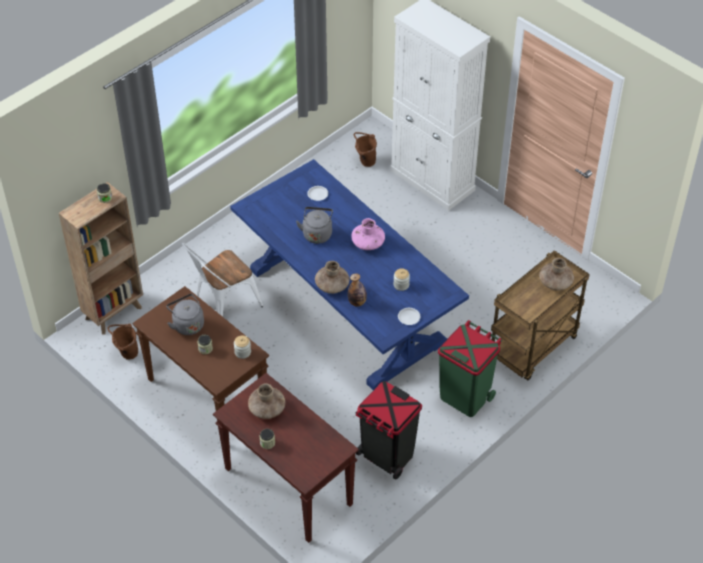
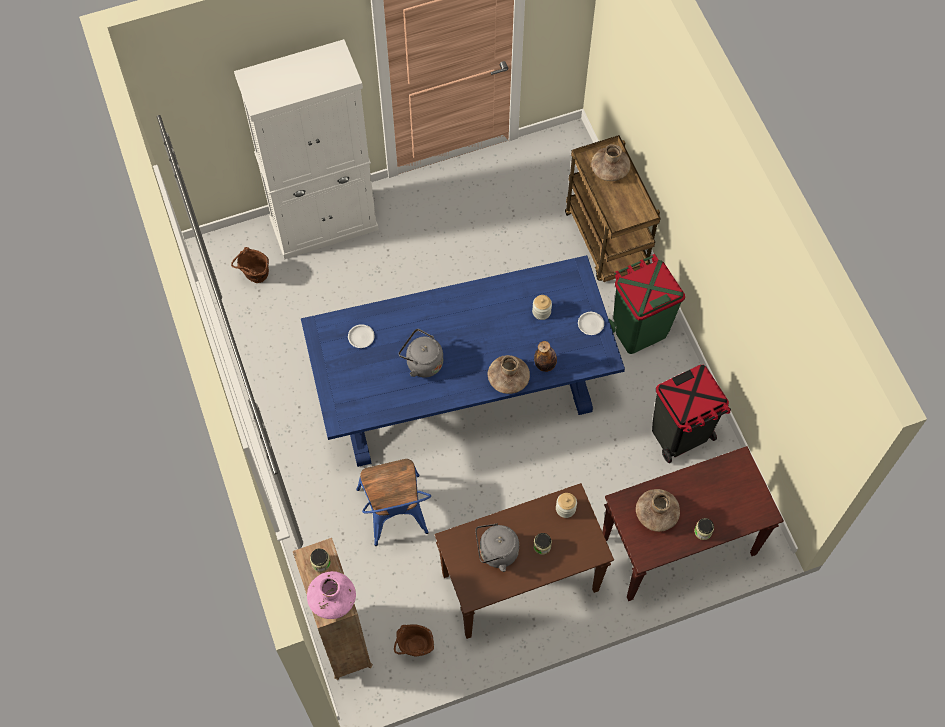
camera: 65 degrees left, 15 degrees up
white chair [181,242,263,317] -> blue chair [356,459,431,546]
pink vase [351,218,385,250] -> pink vase moved to [307,571,356,619]

